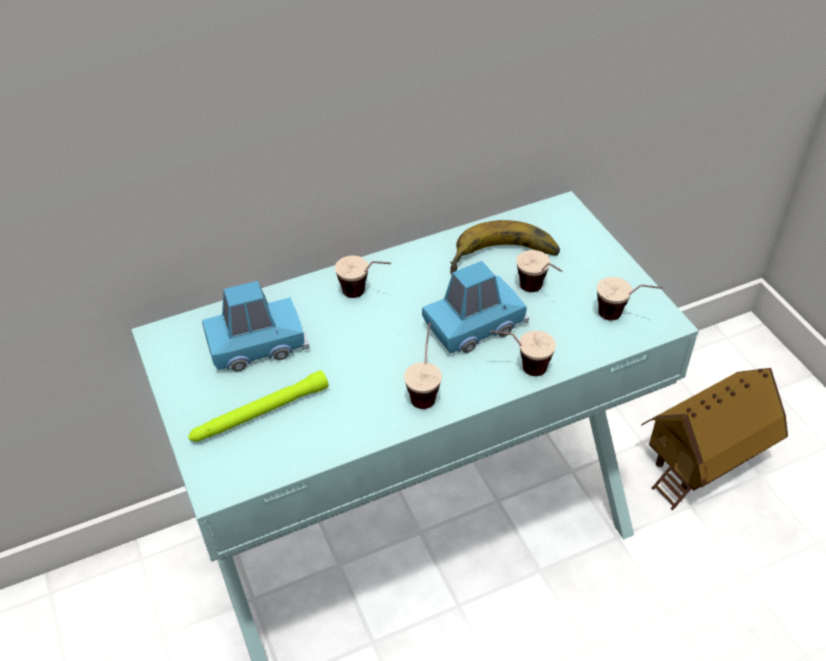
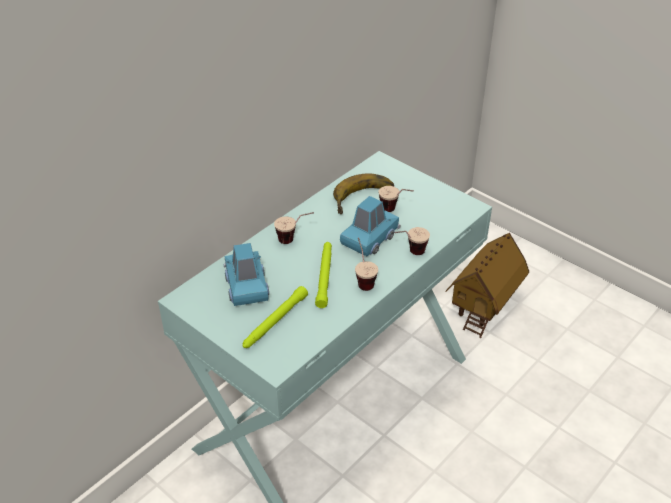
camera: 25 degrees left, 5 degrees down
blue toy car [202,281,309,372] -> blue toy car turned 60 degrees counterclockwise [224,243,269,306]
cup [597,277,663,320] -> none
none -> green flashlight [315,242,332,308]

